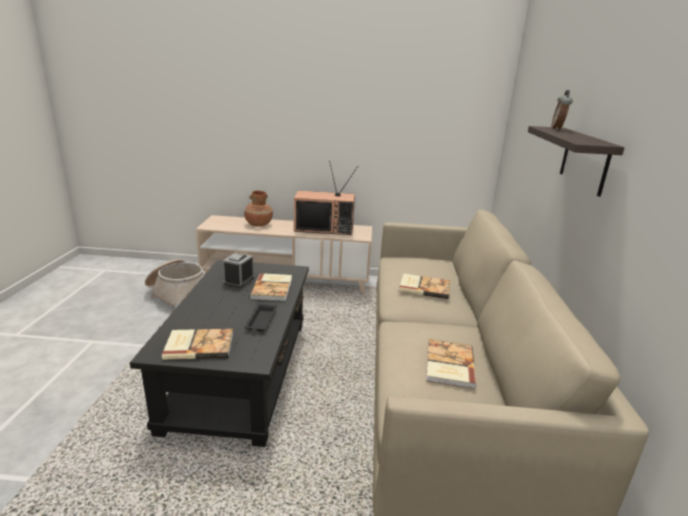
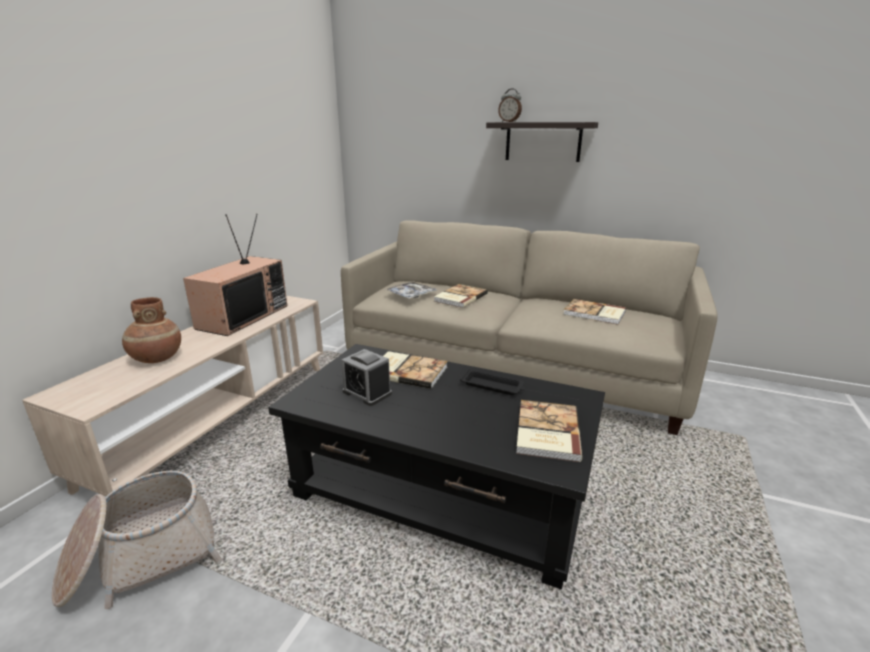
camera: 70 degrees left, 0 degrees up
none -> tray [385,281,438,299]

